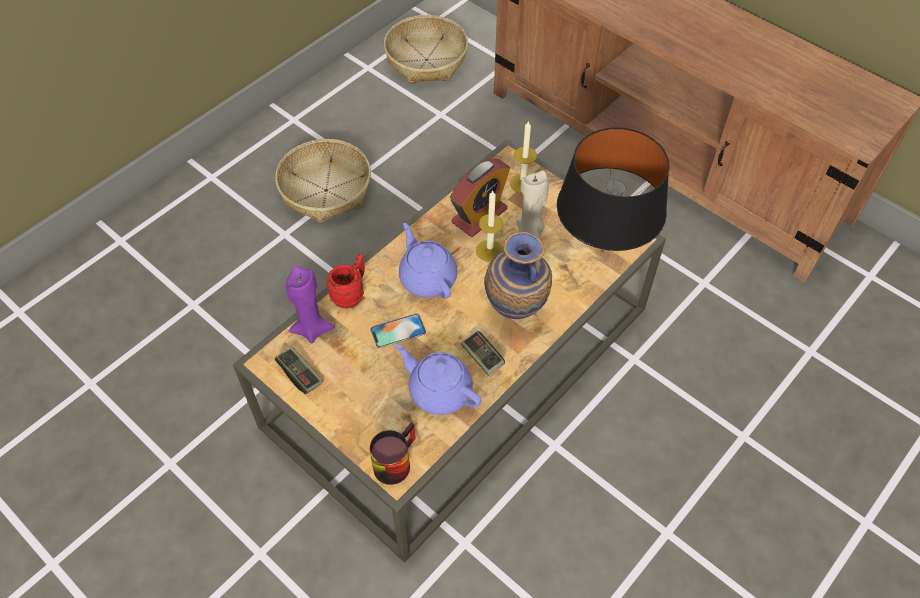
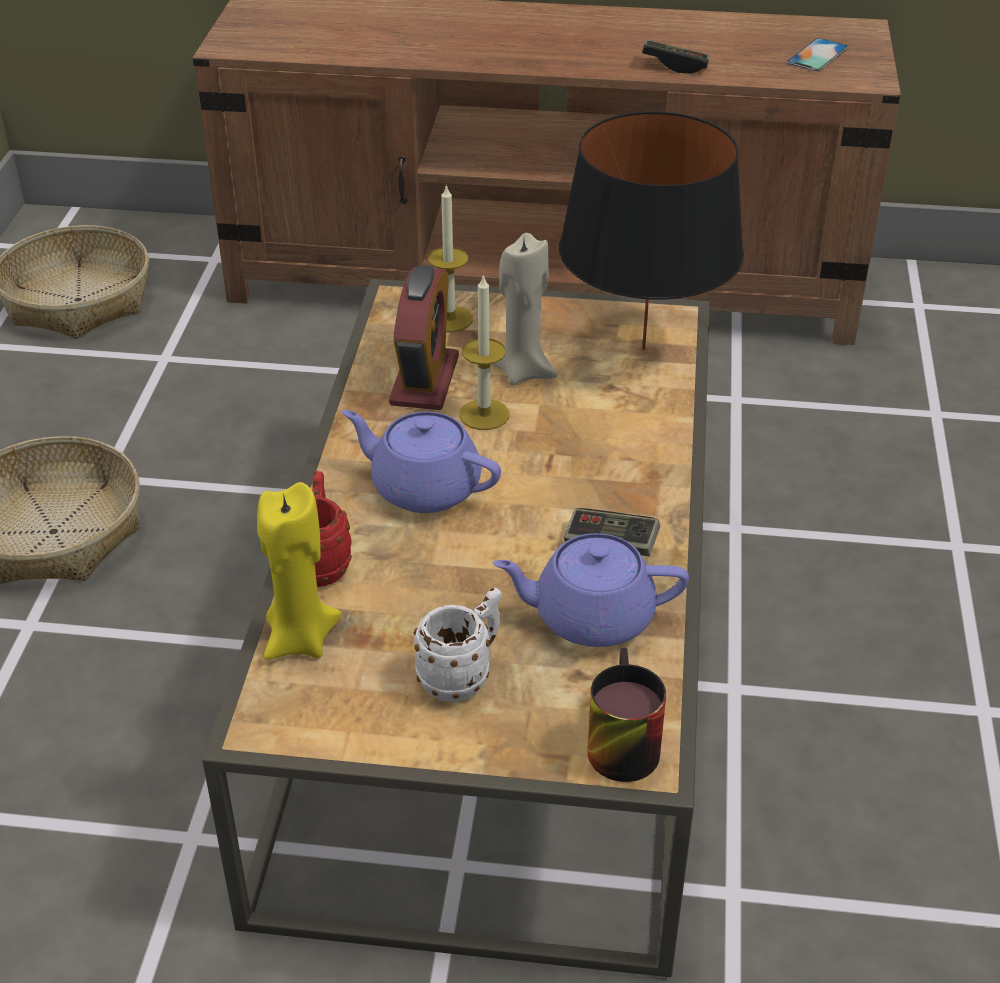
camera: 35 degrees left, 15 degrees down
game controller [275,347,323,394] -> game controller moved to [642,39,709,74]
purple candle [286,266,335,343] -> yellow candle [257,482,342,660]
phone [370,314,426,348] -> phone moved to [787,38,849,71]
vase [484,232,552,319] -> none
none -> white mug [414,588,502,702]

